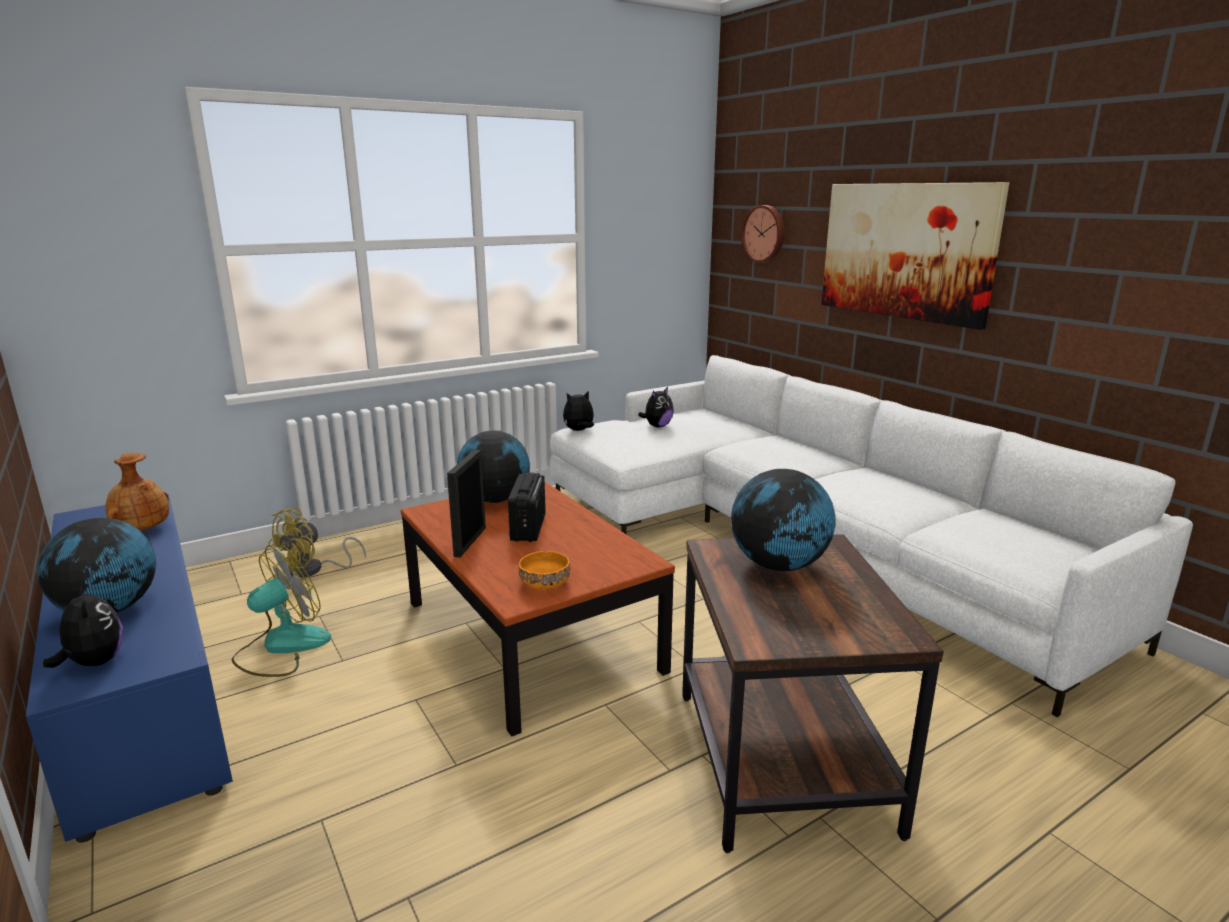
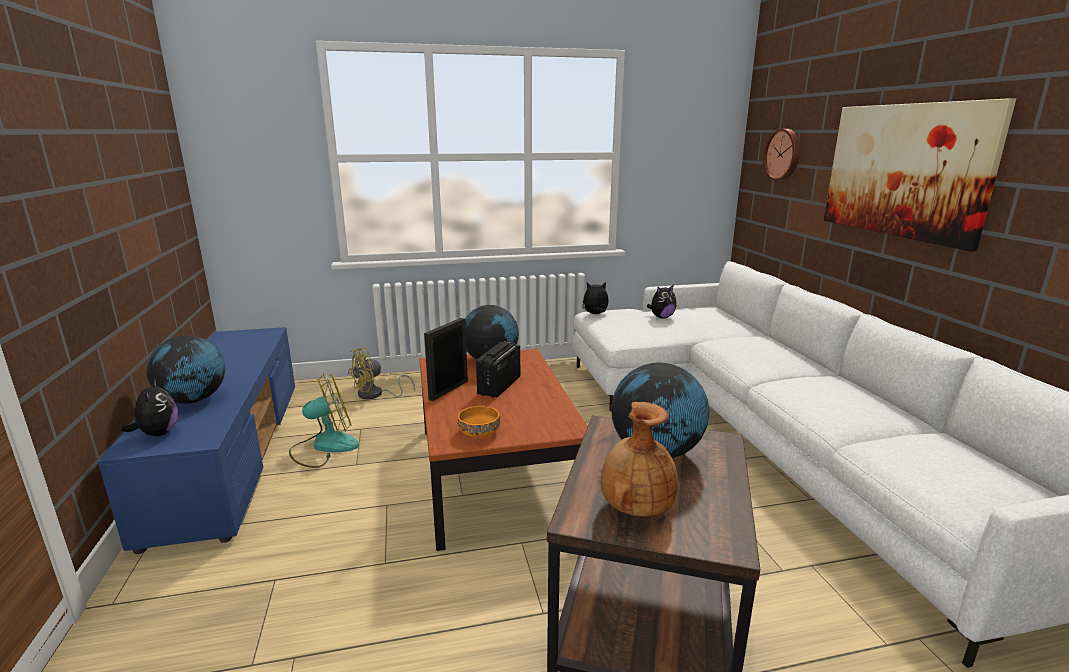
camera: 20 degrees right, 0 degrees up
brown vase [105,453,169,531] -> brown vase moved to [601,402,678,517]

